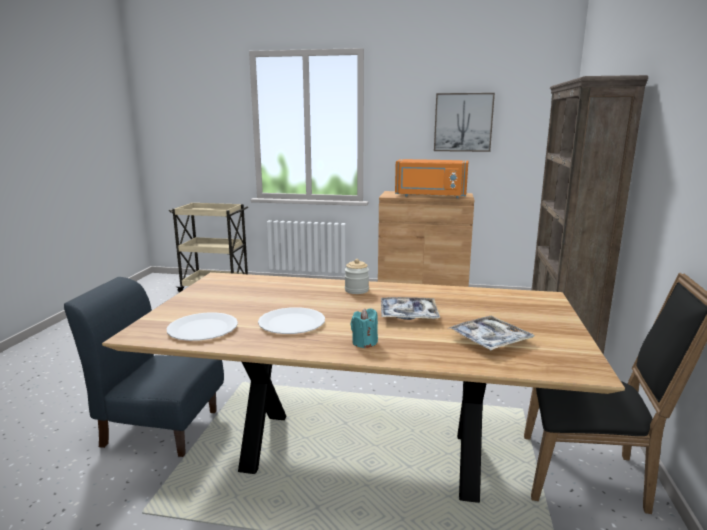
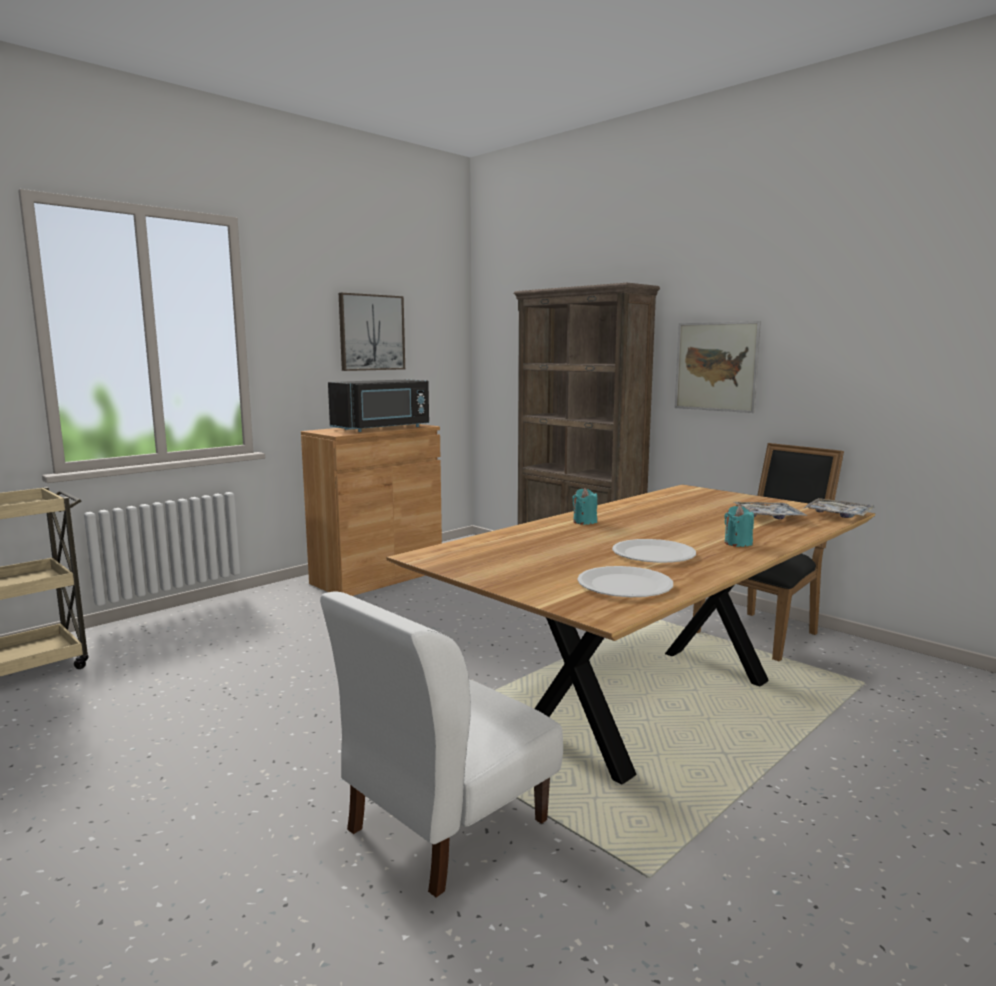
camera: 55 degrees left, 5 degrees down
blue chair [64,277,224,457] -> white chair [320,592,563,897]
jar [345,259,369,294] -> turquoise candle [573,488,597,525]
tray [381,297,440,320] -> tray moved to [804,498,874,518]
orange microwave [395,159,468,198] -> black microwave [328,379,429,432]
none -> picture [675,321,761,413]

